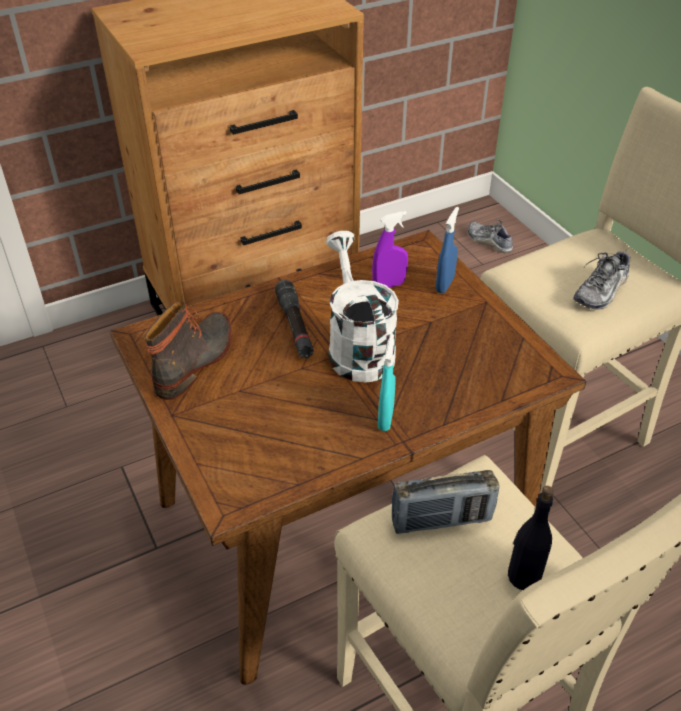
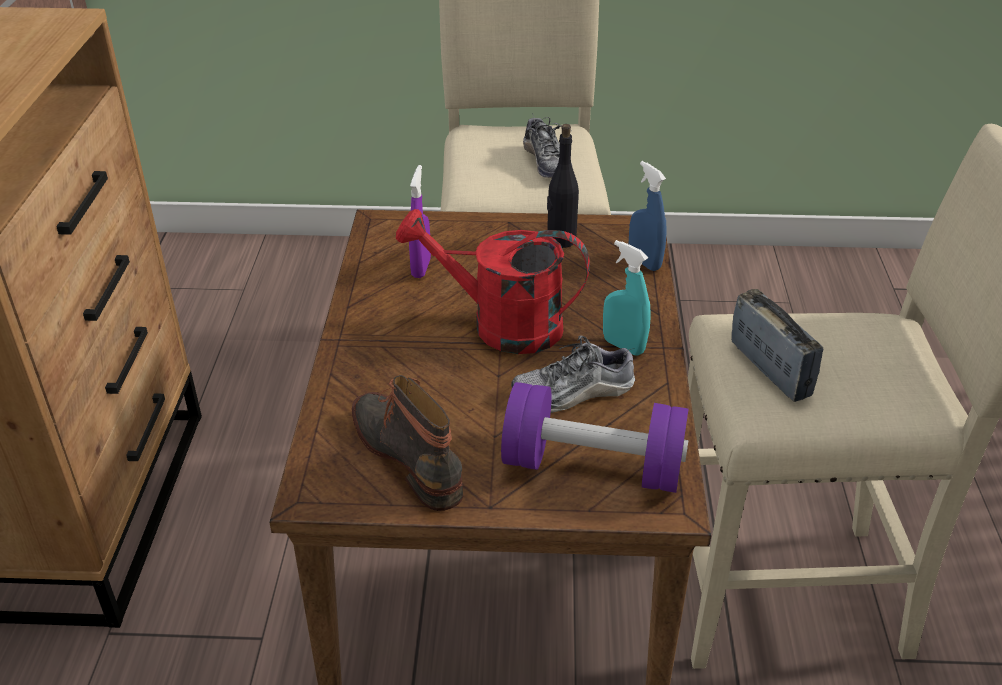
camera: 60 degrees left, 5 degrees down
black flashlight [275,280,314,358] -> none
white watering can [326,231,399,382] -> red watering can [396,209,590,354]
radio [392,470,499,534] -> radio turned 45 degrees counterclockwise [731,289,823,402]
blue spray bottle [436,207,459,293] -> blue spray bottle moved to [629,161,666,271]
shoe [468,219,513,253] -> shoe moved to [511,336,635,413]
black bottle [508,486,554,590] -> black bottle moved to [547,124,579,248]
none -> purple dumbbell [501,382,689,493]

